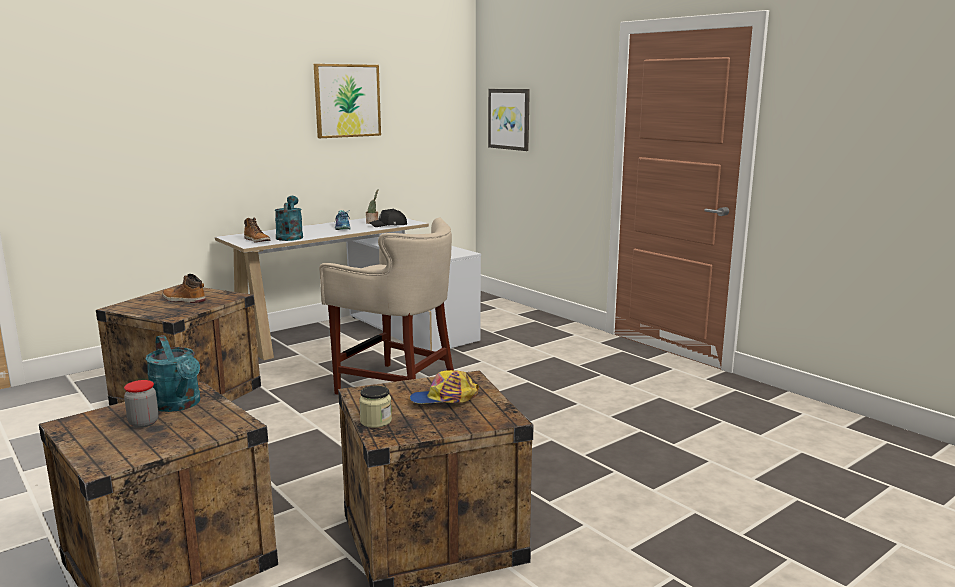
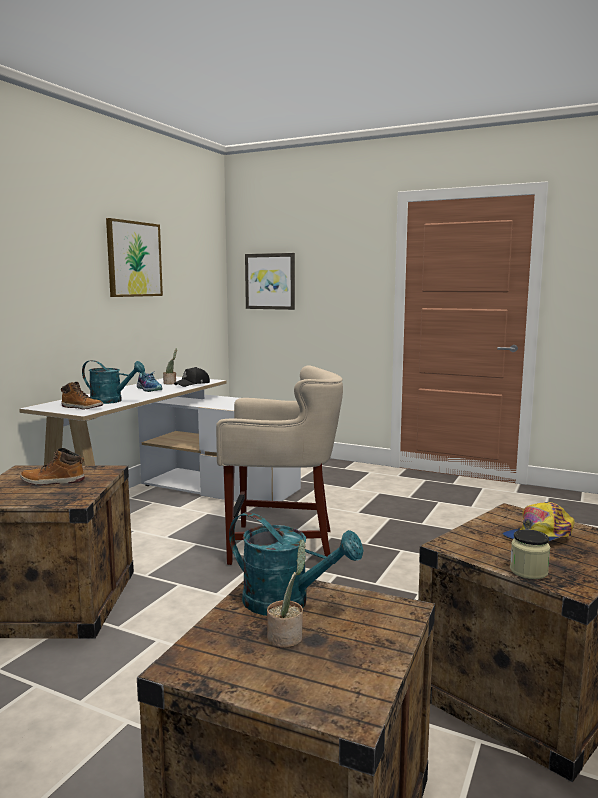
camera: 25 degrees left, 5 degrees down
jar [124,380,159,428] -> potted plant [267,539,306,648]
turquoise watering can [275,196,303,241] -> turquoise watering can turned 135 degrees clockwise [82,360,145,404]

